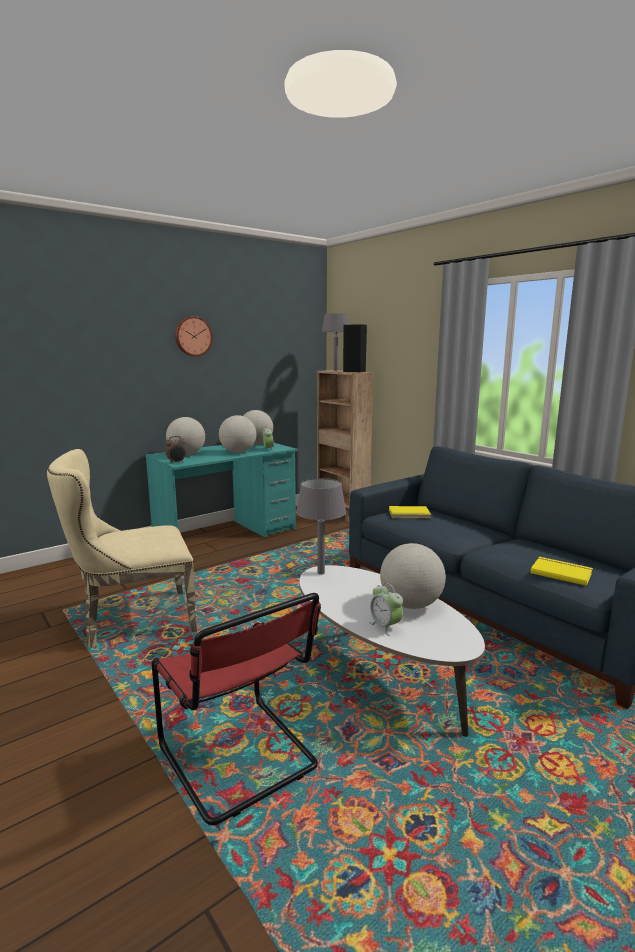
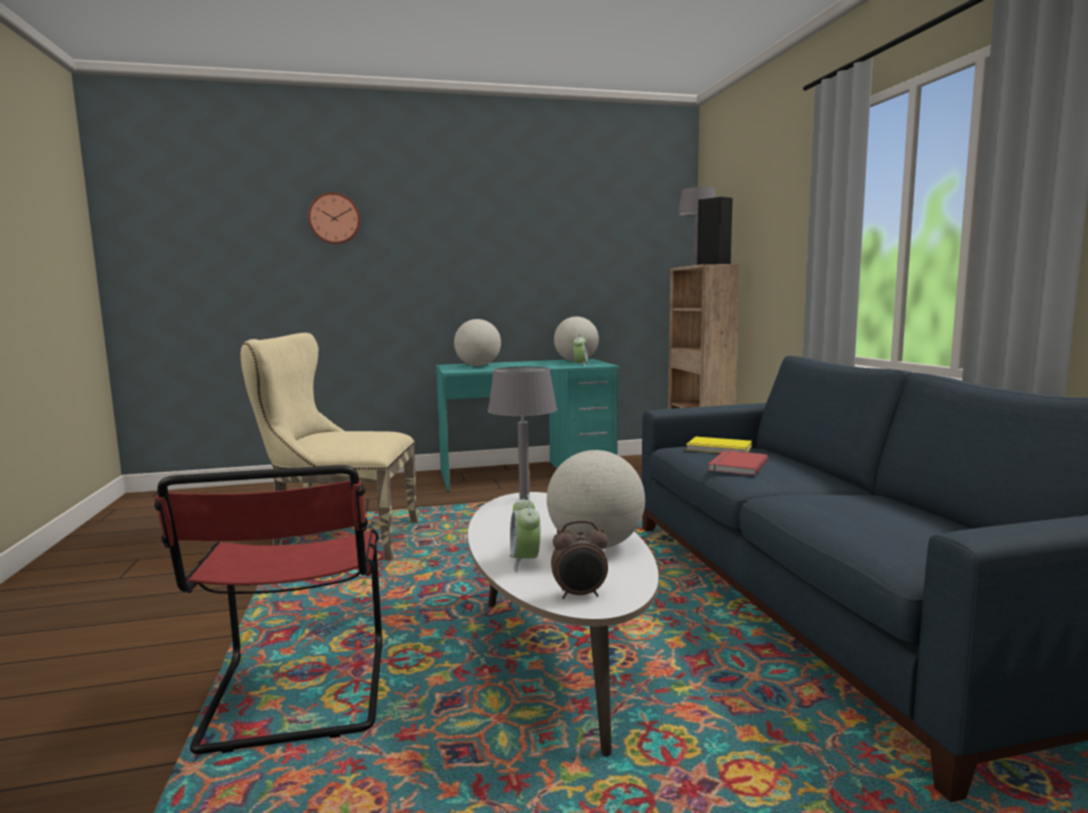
camera: 25 degrees right, 5 degrees down
alarm clock [165,436,186,464] -> alarm clock moved to [551,520,608,599]
wall clock [175,316,213,356] -> wall clock moved to [308,192,361,245]
globe [219,415,256,453] -> none
yellow book [530,557,593,586] -> none
none -> red book [708,450,768,476]

